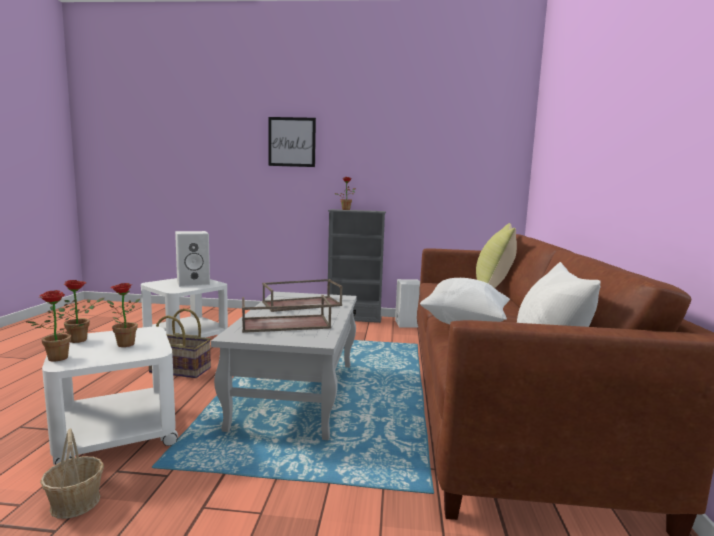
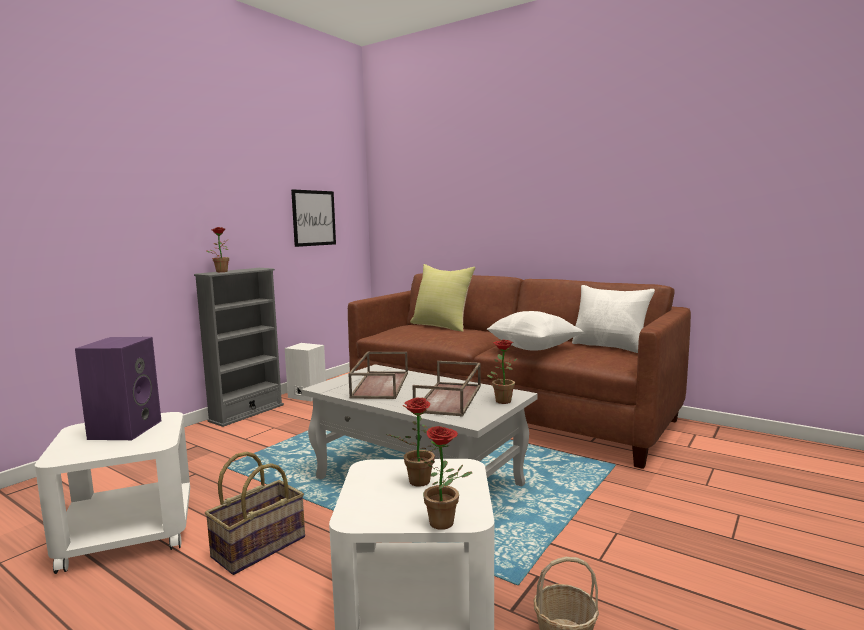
camera: 60 degrees left, 0 degrees up
potted plant [59,280,104,343] -> potted plant moved to [487,340,518,404]
white speaker [175,231,210,287] -> purple speaker [75,337,161,440]
picture [268,117,316,167] -> picture moved to [291,189,336,247]

